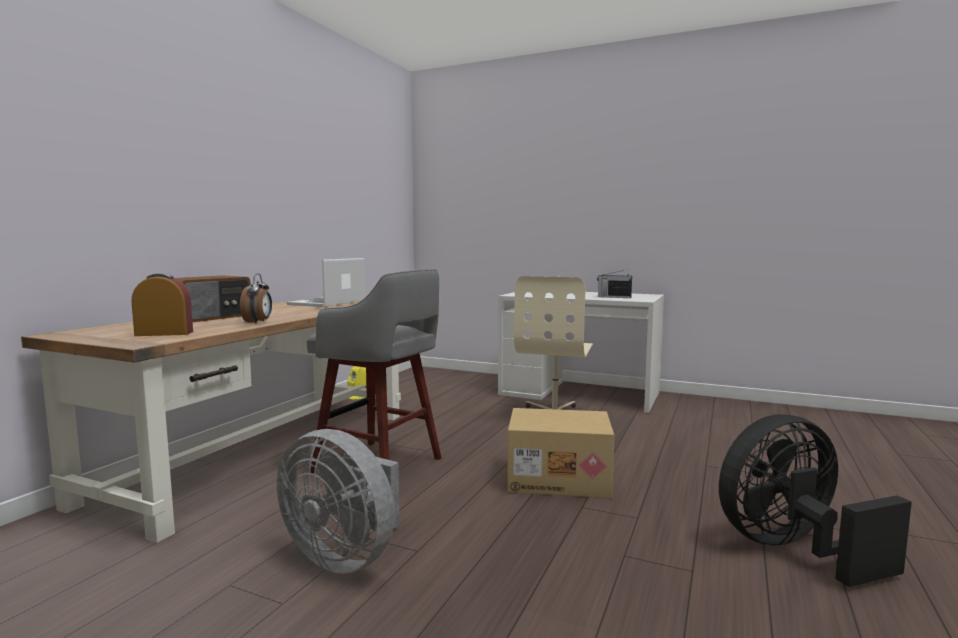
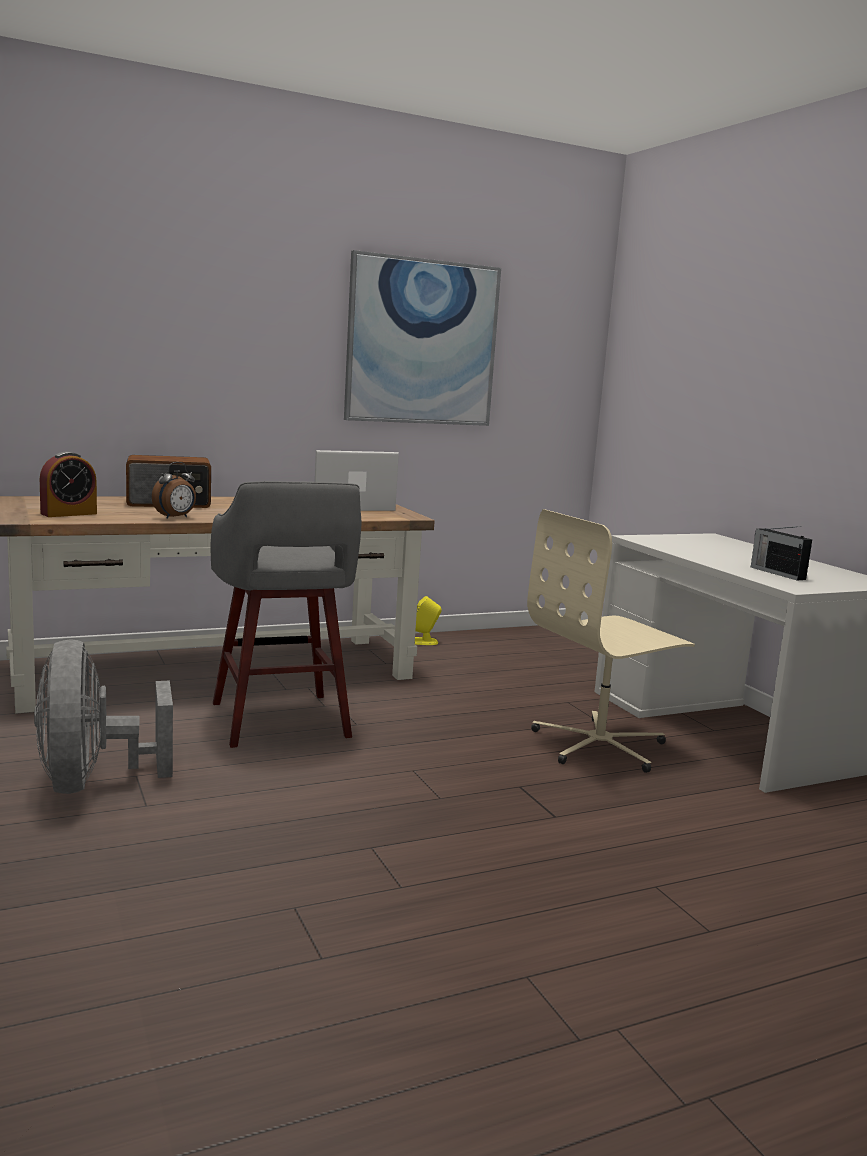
camera: 40 degrees right, 5 degrees up
alarm clock [131,273,193,336] -> alarm clock turned 105 degrees clockwise [40,451,97,517]
cardboard box [507,408,614,498] -> none
black fan [719,415,912,587] -> none
none -> picture [344,250,501,426]

